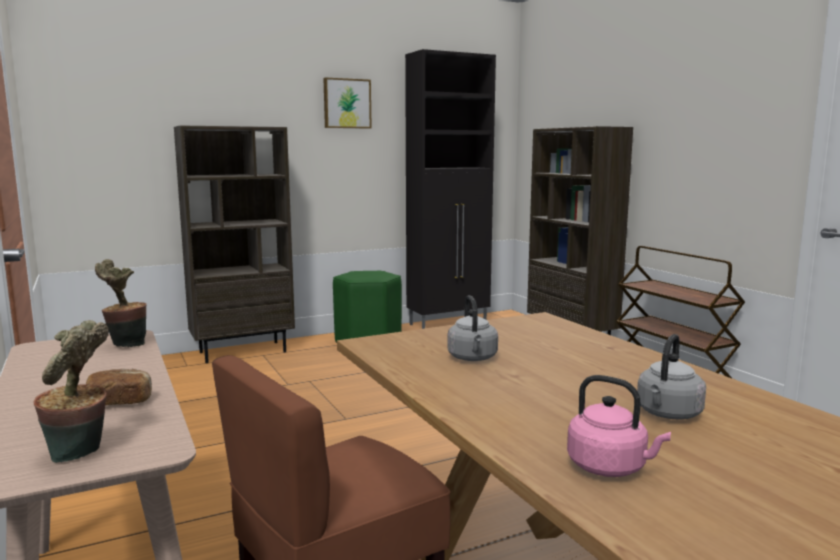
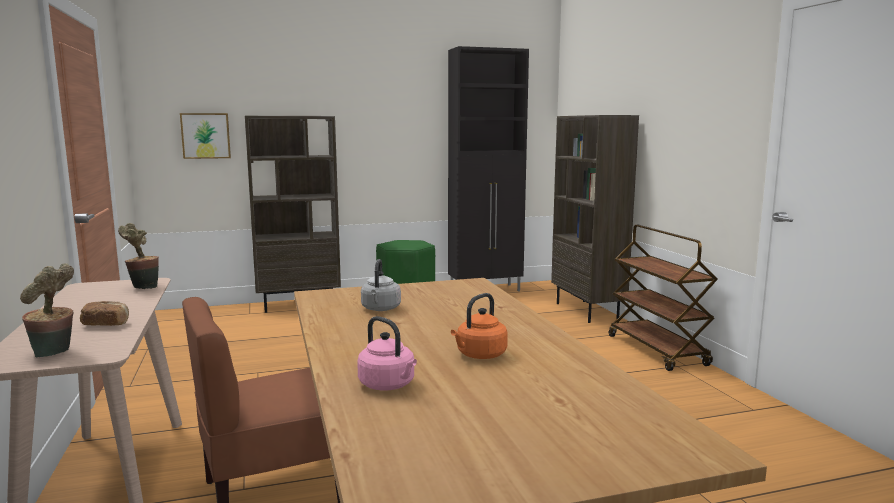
camera: 10 degrees right, 0 degrees up
picture [323,77,372,129] -> picture moved to [180,113,231,159]
grey kettle [637,334,706,420] -> orange kettle [451,293,508,359]

